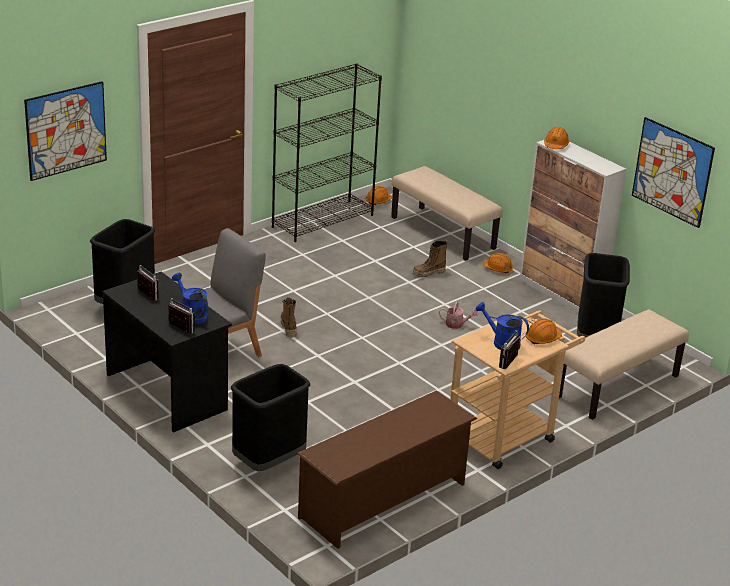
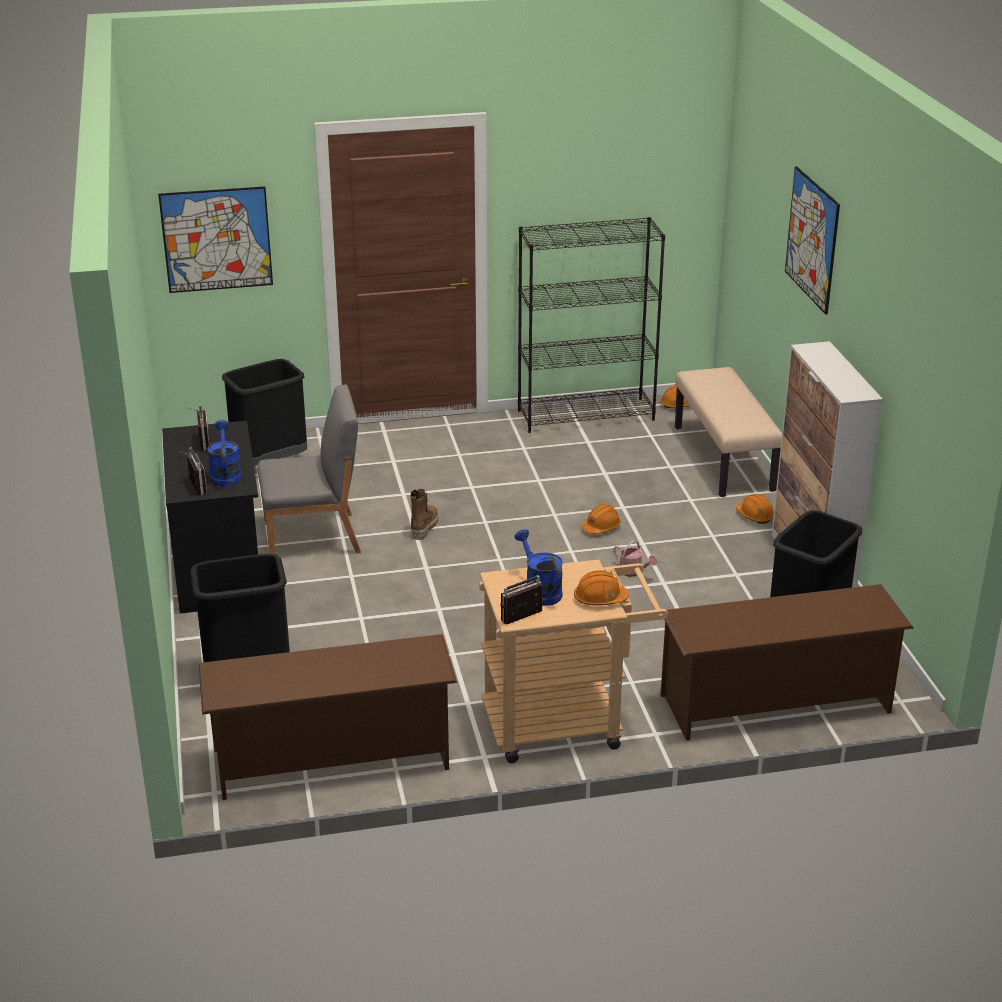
camera: 30 degrees right, 0 degrees up
boot [413,240,448,278] -> none
orange hard hat [544,127,569,149] -> orange hard hat moved to [582,504,621,534]
beige bench [559,309,689,420] -> brown shoe rack [661,584,914,741]
picture [632,117,715,228] -> picture moved to [785,166,840,315]

